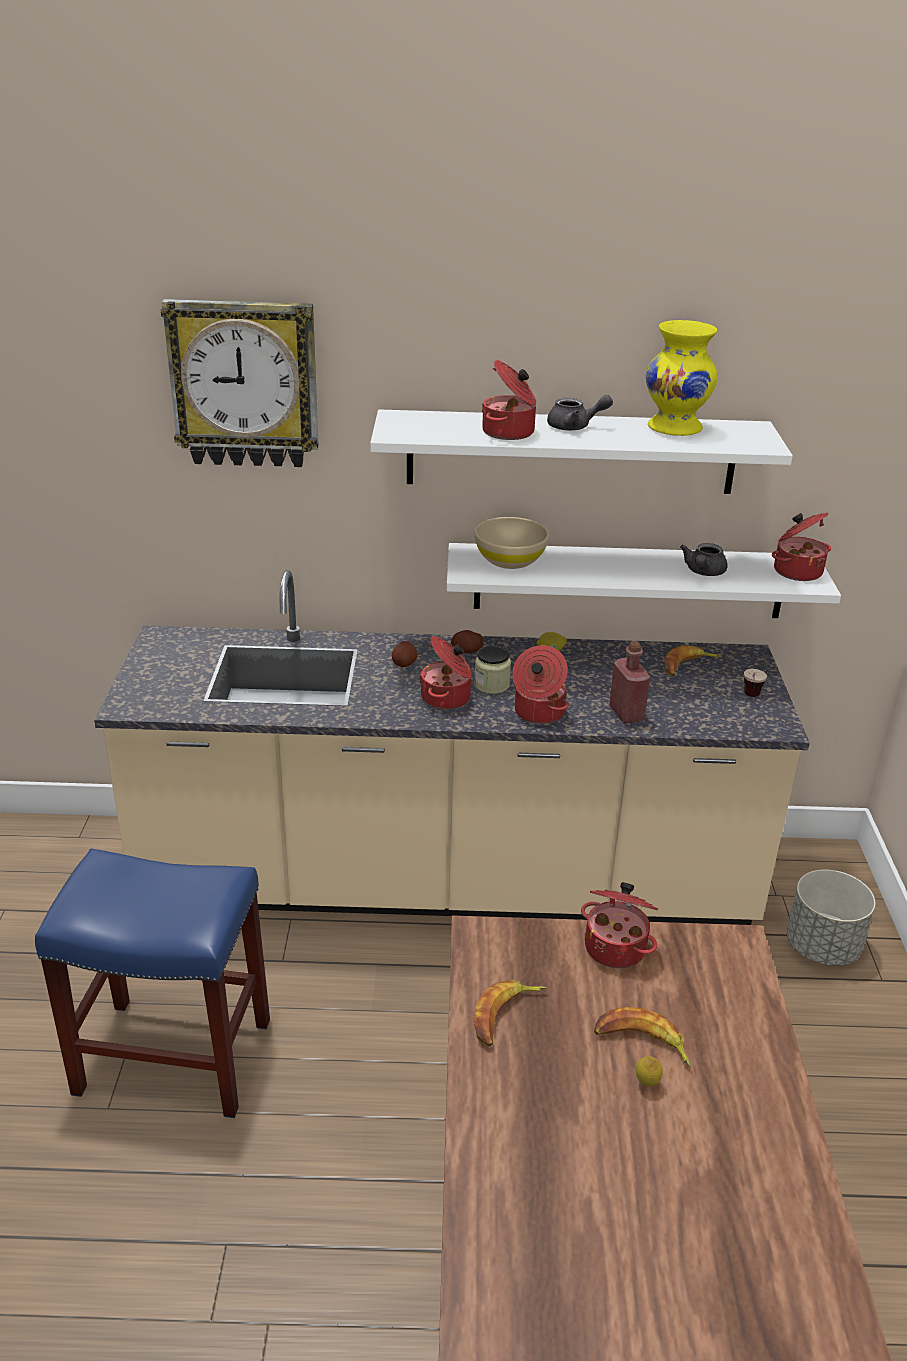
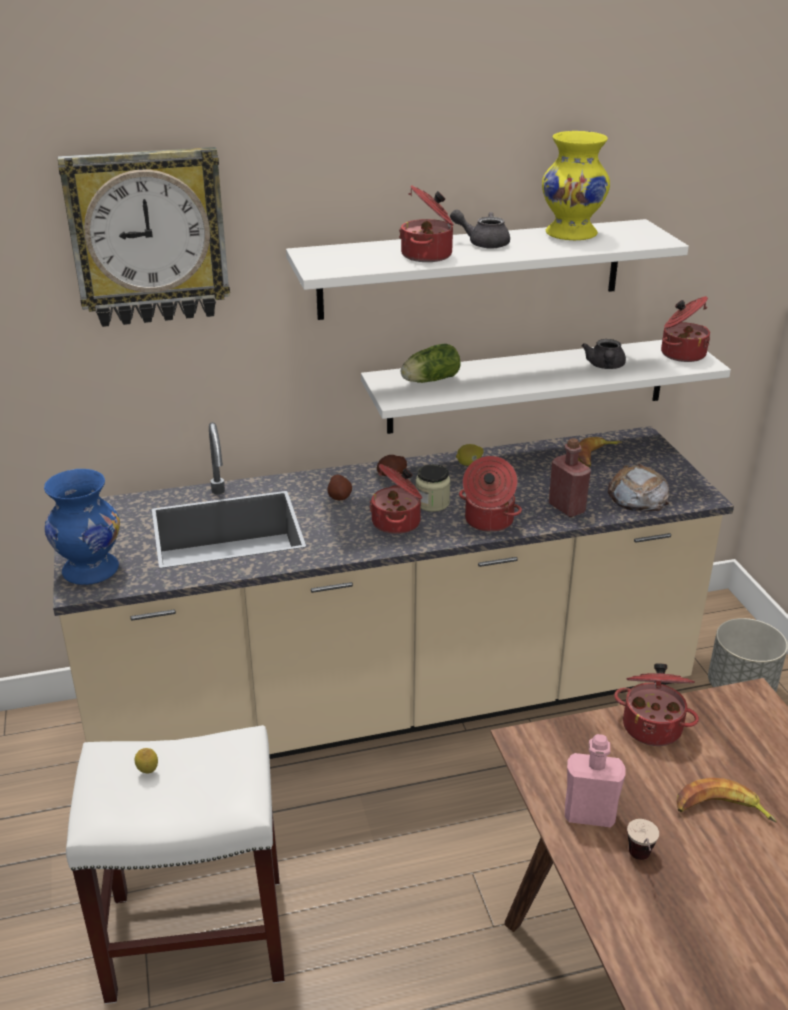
camera: 15 degrees left, 0 degrees up
blue stool [35,848,270,1118] -> white stool [66,725,285,1004]
beige bowl [474,517,549,569] -> lettuce [401,344,461,383]
banana [474,980,548,1046] -> pink bottle [565,734,626,828]
grey teapot [547,395,613,431] -> grey teapot turned 150 degrees counterclockwise [450,209,510,249]
lemon [636,1056,663,1086] -> lemon moved to [135,748,158,774]
cup [744,669,767,697] -> cup moved to [627,819,659,860]
none -> blue vase [44,469,120,585]
none -> bread [608,464,669,511]

